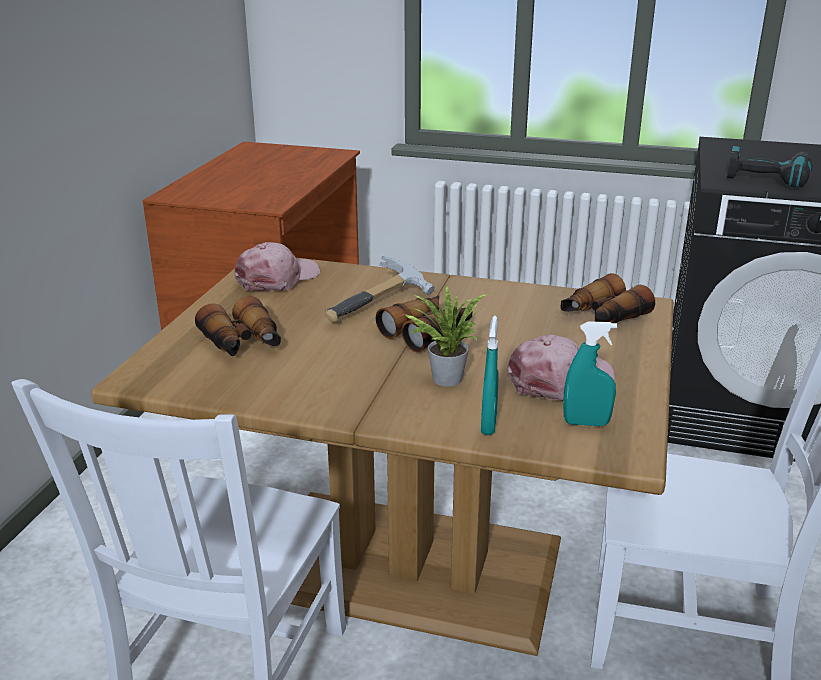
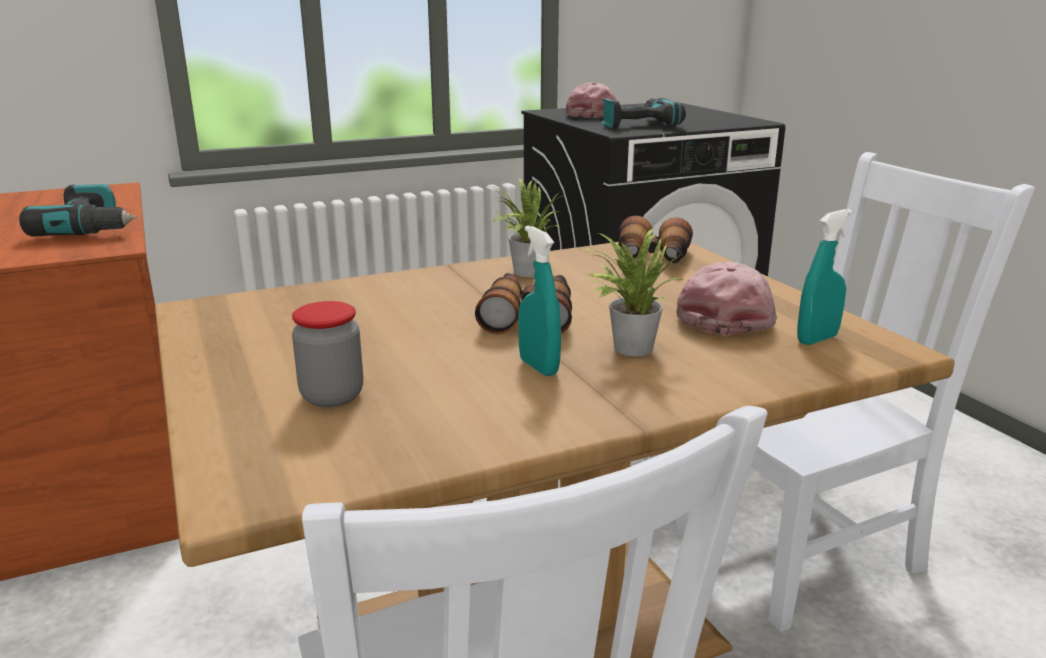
camera: 40 degrees left, 5 degrees down
binoculars [195,296,281,356] -> jar [292,301,363,407]
pink cap [234,242,320,291] -> pink cap moved to [565,82,616,118]
hammer [325,256,434,322] -> none
turquoise spray bottle [481,316,499,435] -> turquoise spray bottle moved to [518,226,561,376]
none -> power drill [19,184,137,237]
none -> potted plant [491,178,562,277]

